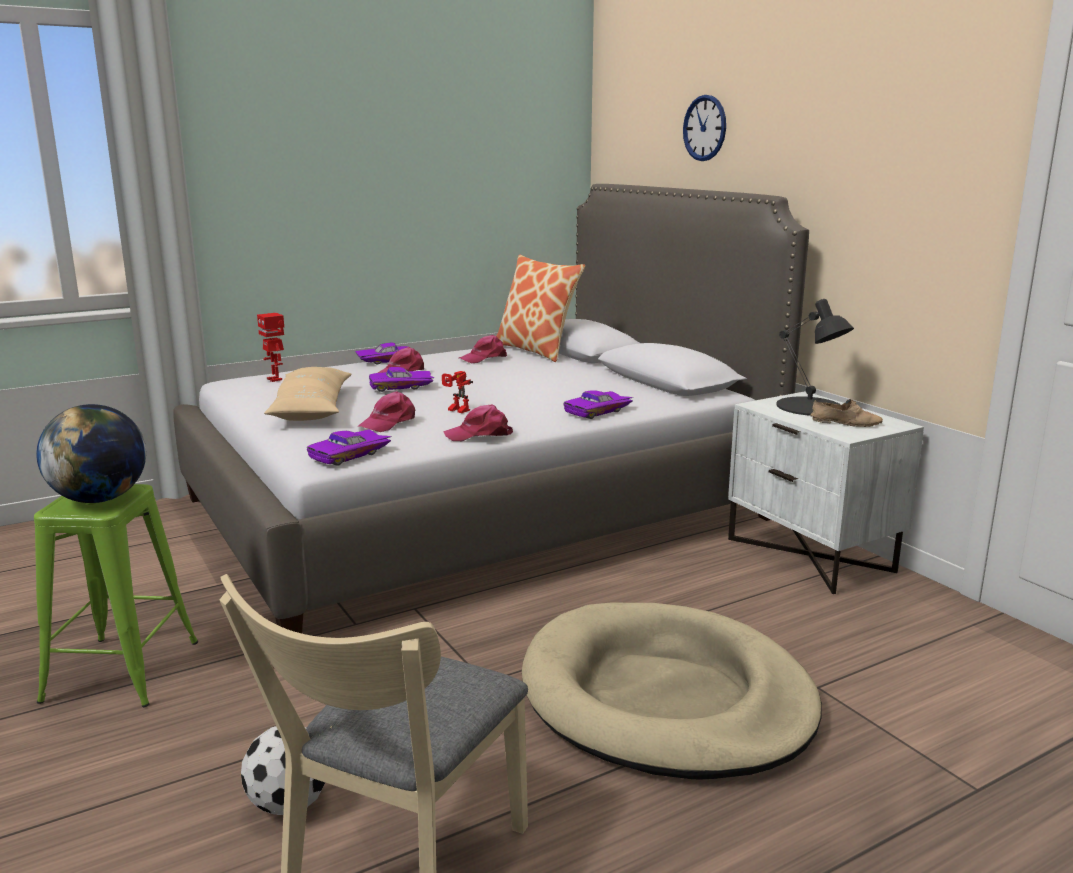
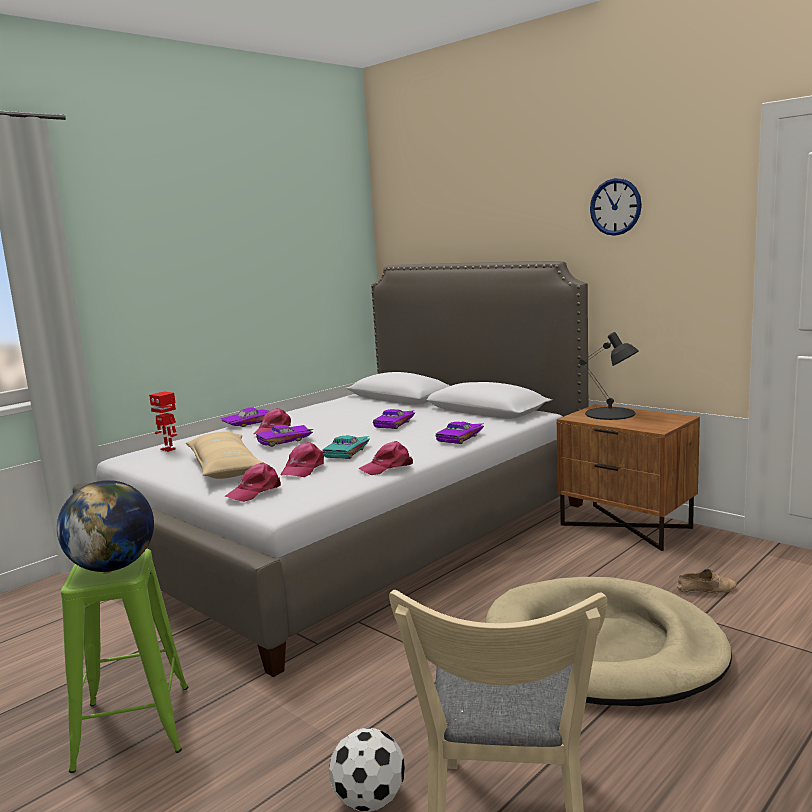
camera: 15 degrees left, 5 degrees down
purple toy car [307,429,392,466] -> purple toy car moved to [373,409,415,429]
toy robot [442,371,473,413] -> turquoise toy car [323,435,370,459]
pink cap [459,335,507,363] -> pink cap moved to [224,462,281,502]
pillow [496,255,585,362] -> none
wall clock [683,95,726,161] -> wall clock moved to [590,178,642,236]
white nightstand [728,391,924,594] -> brown nightstand [557,404,700,551]
beige shoe [810,399,883,427] -> beige shoe moved to [677,569,737,593]

